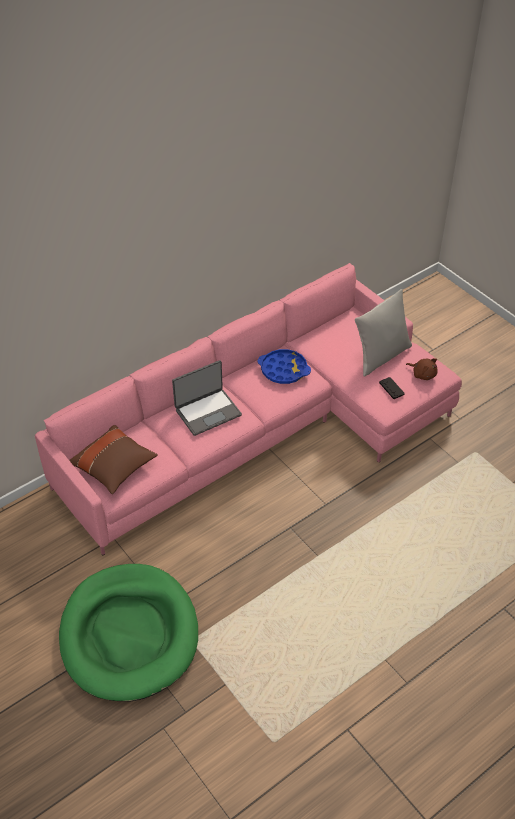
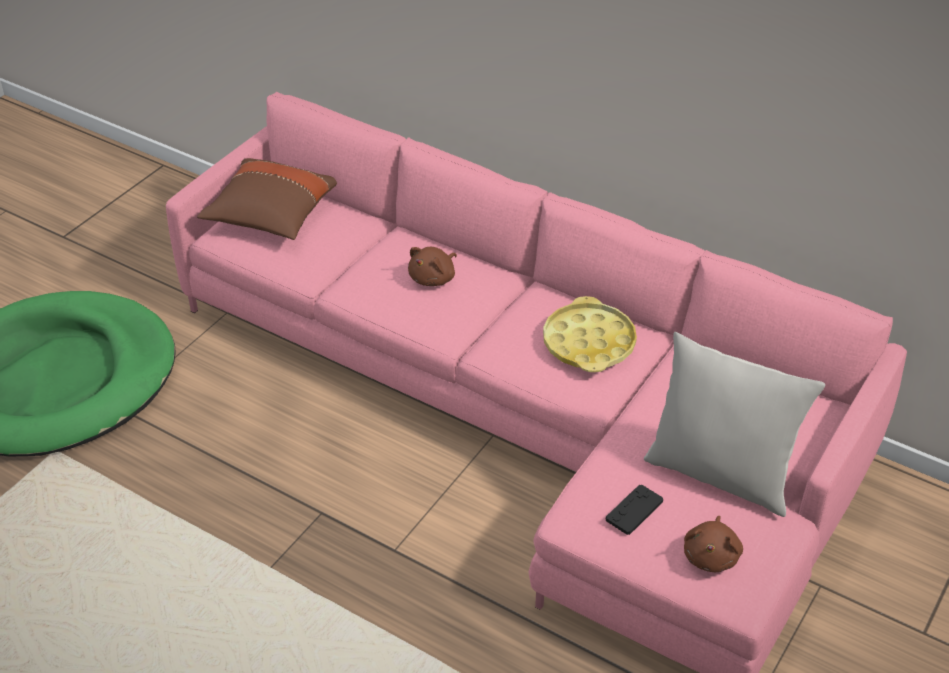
camera: 70 degrees right, 5 degrees down
laptop [172,360,242,436] -> brown plush toy [408,247,457,286]
blue tray [258,349,311,384] -> yellow tray [543,296,637,372]

